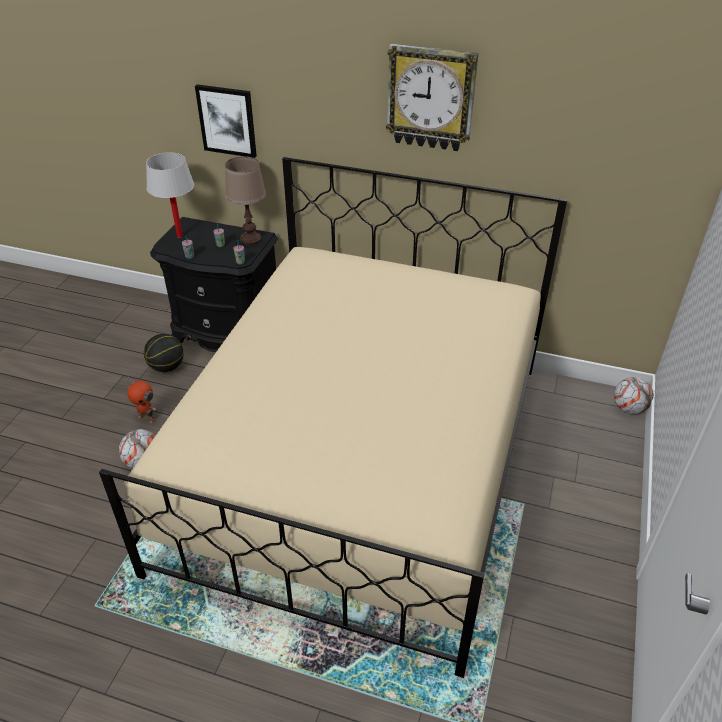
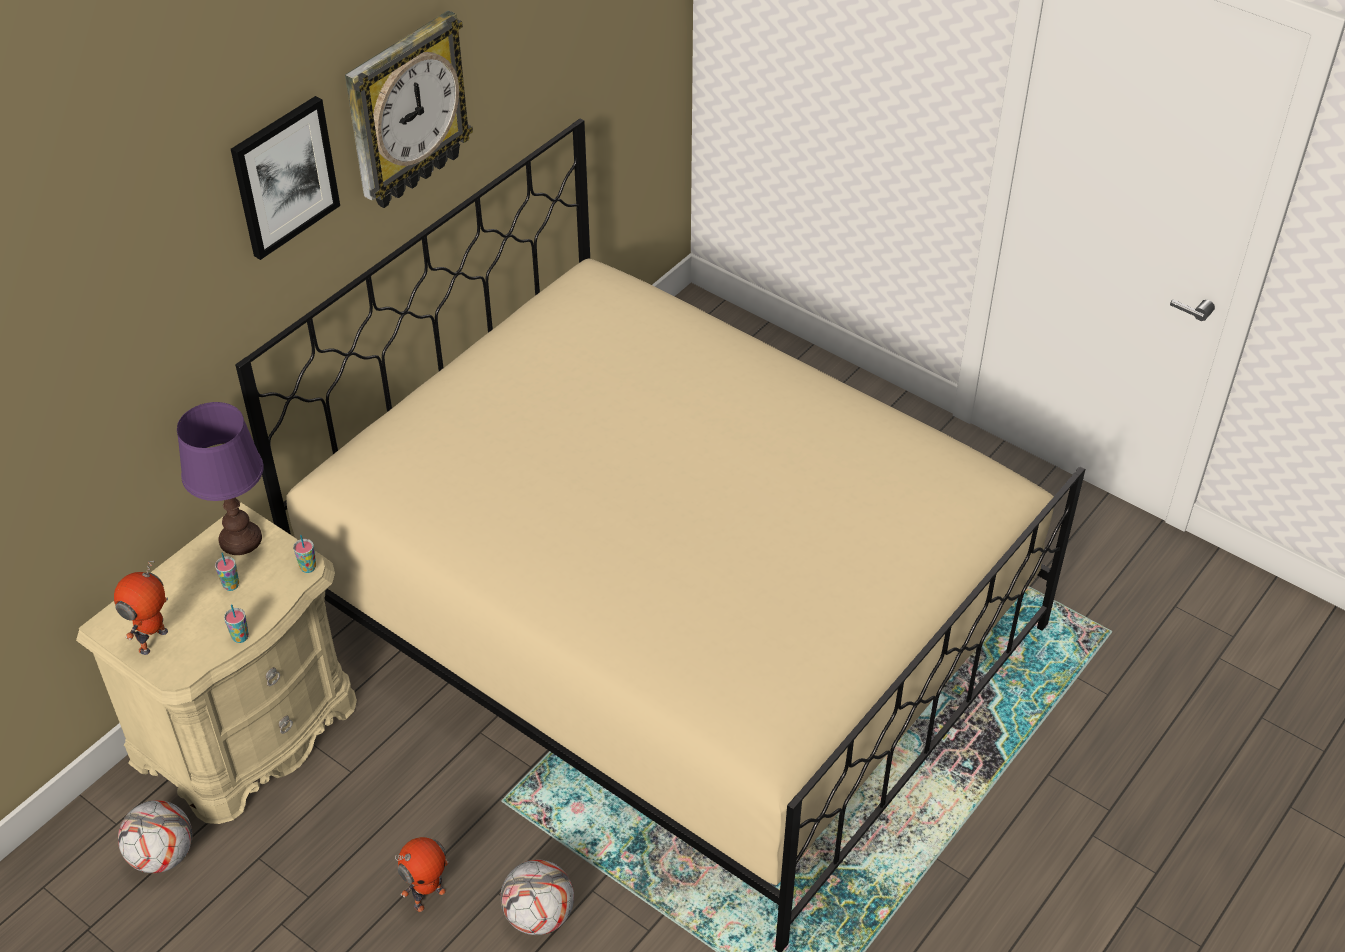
camera: 70 degrees left, 5 degrees up
basketball [144,334,184,372] -> none
white table lamp [146,153,194,238] -> toy robot [114,561,168,655]
black nightstand [150,217,278,352] -> beige nightstand [76,503,357,824]
picture [195,84,257,158] -> picture moved to [231,96,340,260]
brown table lamp [225,156,266,245] -> purple table lamp [177,402,264,555]
football [614,377,654,415] -> football moved to [118,800,192,873]

